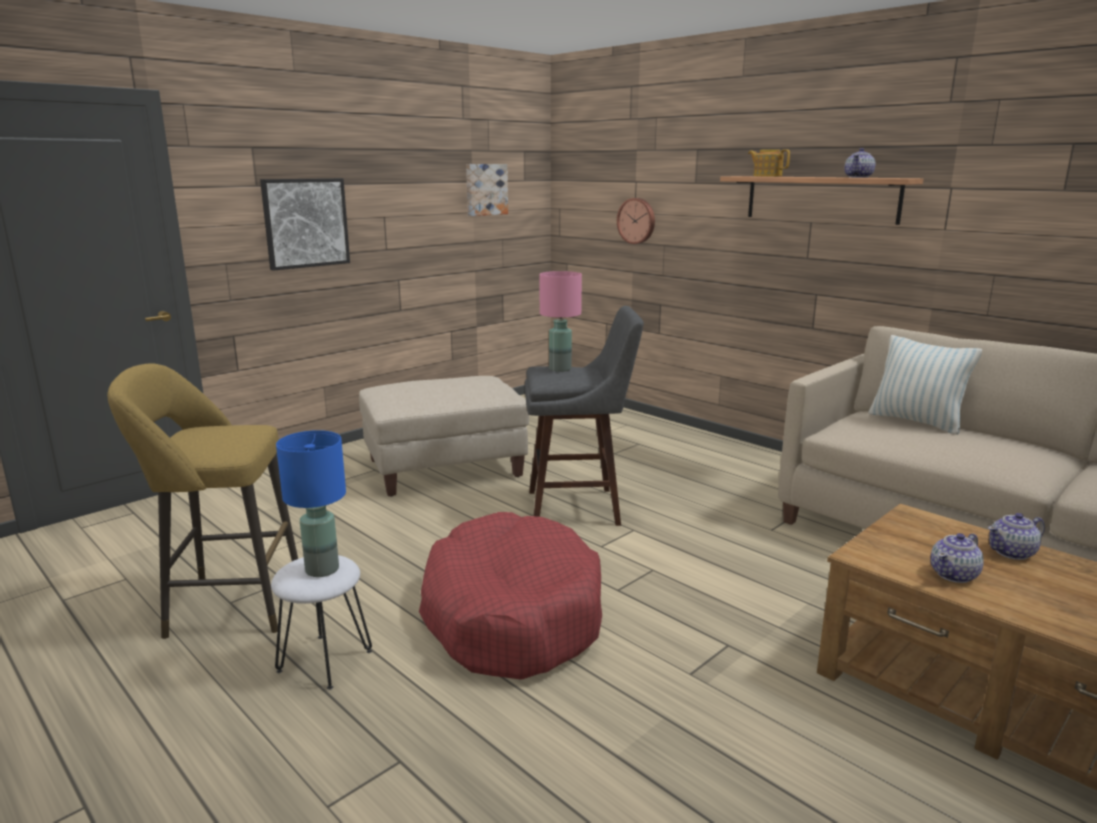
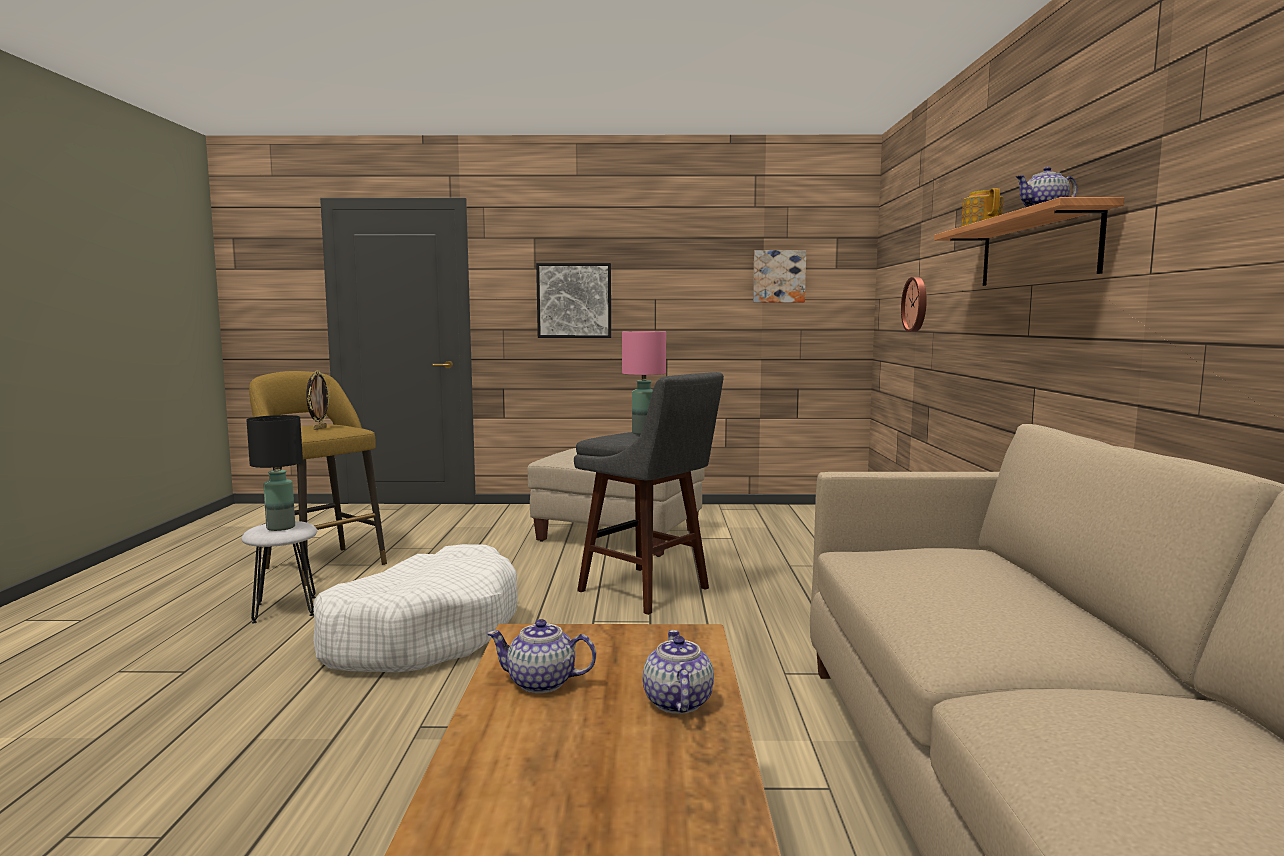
camera: 45 degrees right, 10 degrees down
blue table lamp [276,430,346,577] -> black table lamp [246,415,303,531]
red dog bed [419,512,602,680] -> white dog bed [313,544,518,672]
pillow [868,335,982,435] -> none
teapot [988,513,1045,560] -> teapot turned 60 degrees clockwise [643,630,714,714]
none -> picture frame [306,370,330,430]

